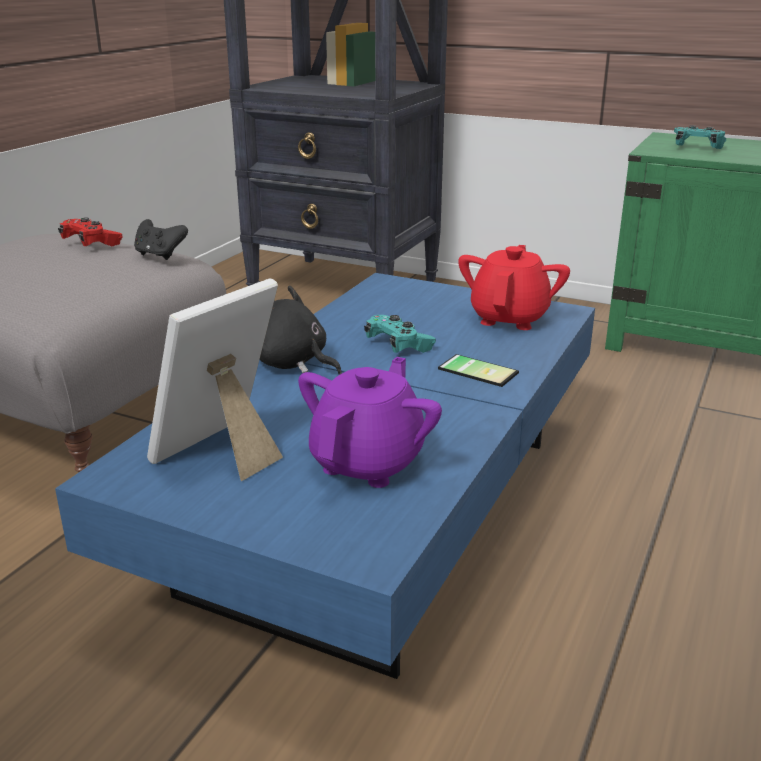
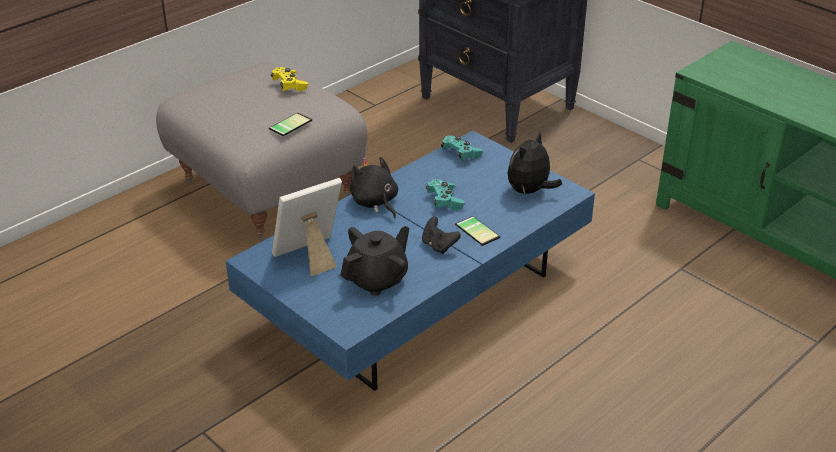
camera: 20 degrees right, 10 degrees up
red game controller [58,217,123,246] -> yellow game controller [271,67,308,91]
black game controller [134,219,188,260] -> black game controller moved to [422,217,461,254]
purple teapot [298,357,442,488] -> black teapot [340,226,409,296]
red teapot [458,245,570,330] -> plush toy [507,132,562,194]
turquoise game controller [674,125,726,149] -> turquoise game controller moved to [441,136,483,161]
none -> phone [269,113,312,136]

